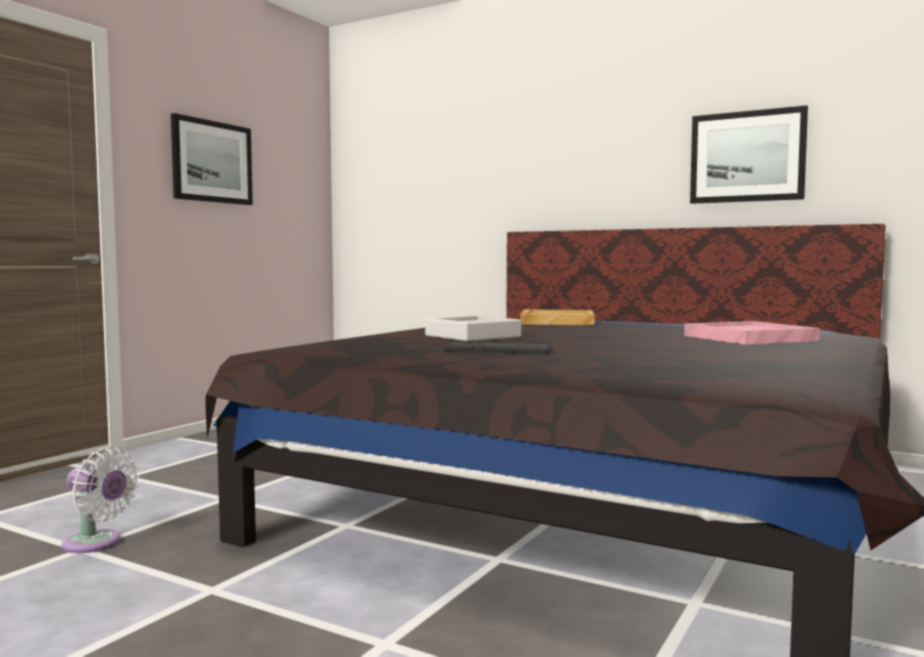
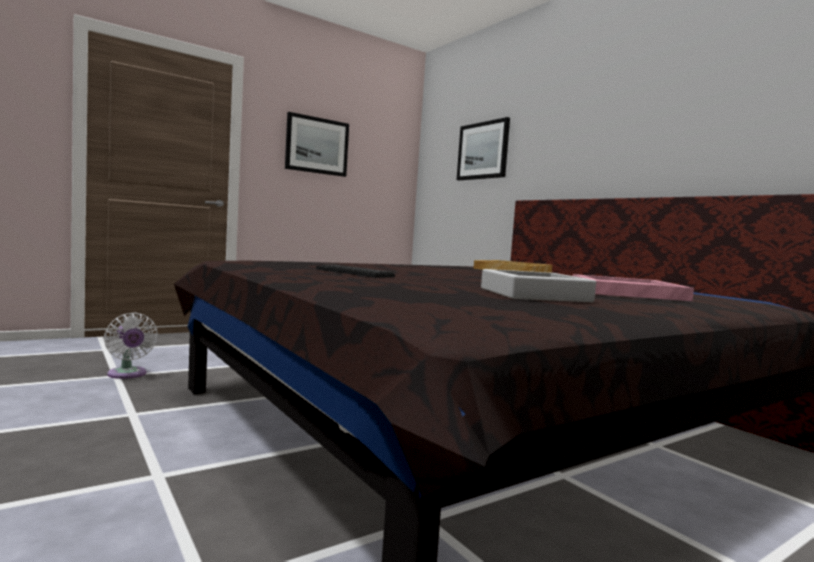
camera: 25 degrees right, 0 degrees up
grey tray [425,316,522,341] -> grey tray moved to [481,269,596,302]
picture [690,105,808,204] -> picture moved to [457,117,510,180]

